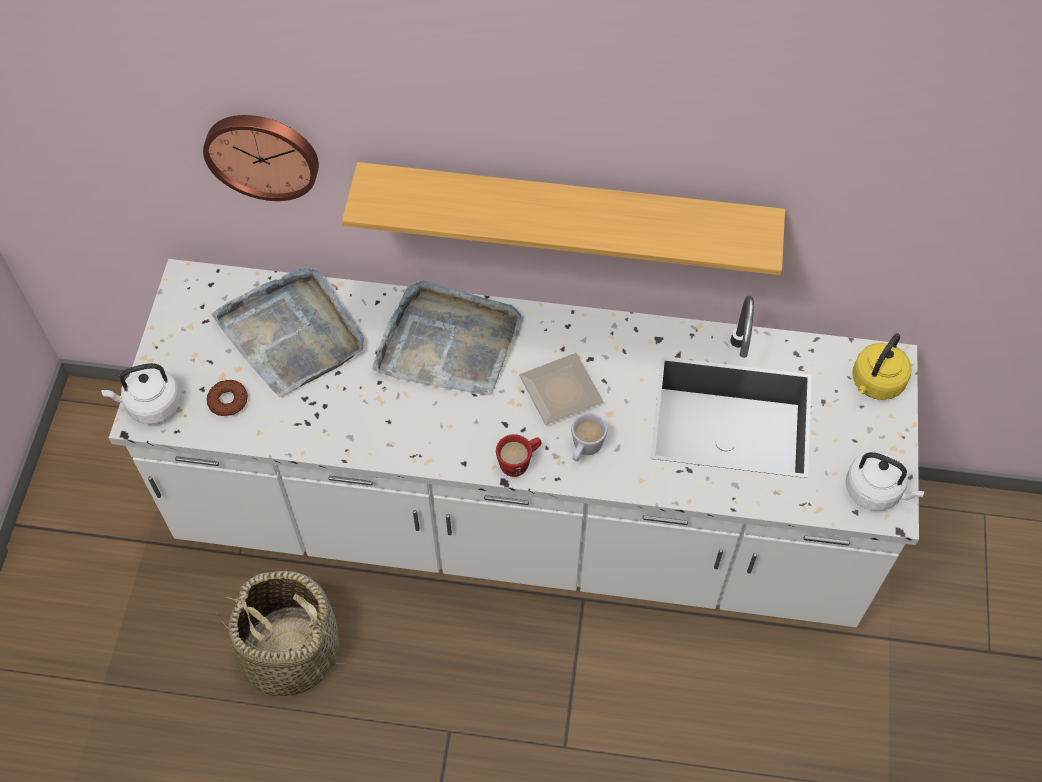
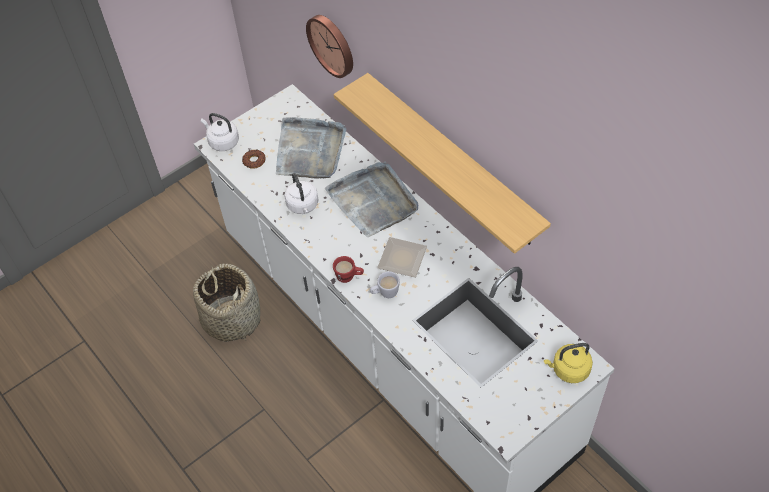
camera: 45 degrees right, 5 degrees down
white kettle [845,451,924,511] -> white kettle moved to [284,173,318,214]

